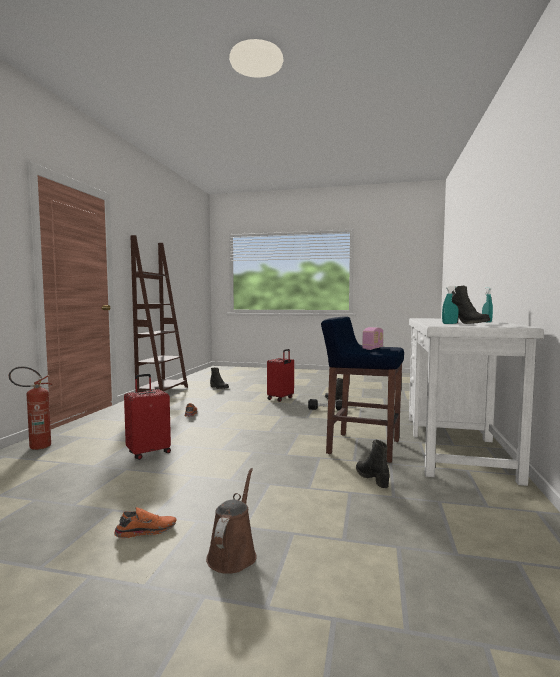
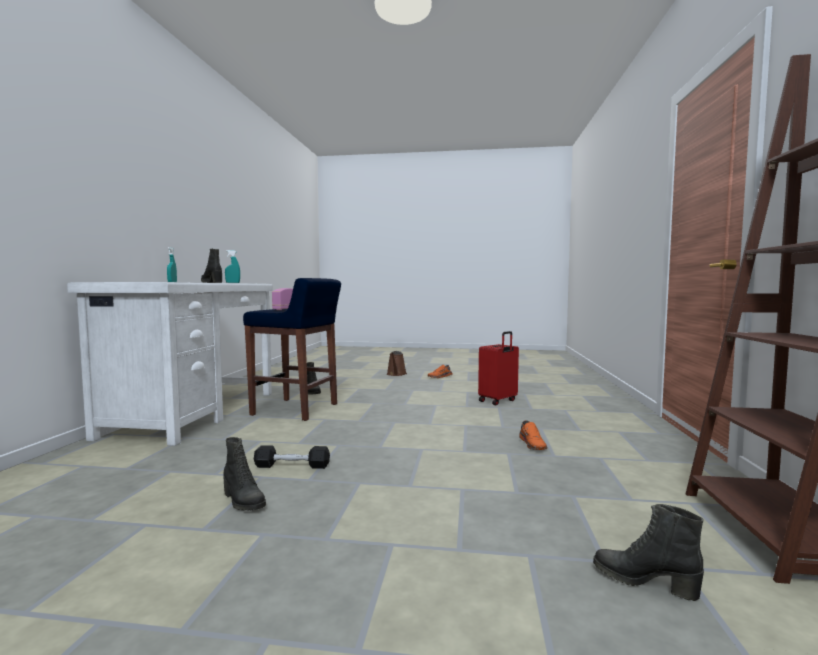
camera: 175 degrees right, 0 degrees up
fire extinguisher [9,367,52,450] -> none
red suitcase [267,349,294,402] -> none

